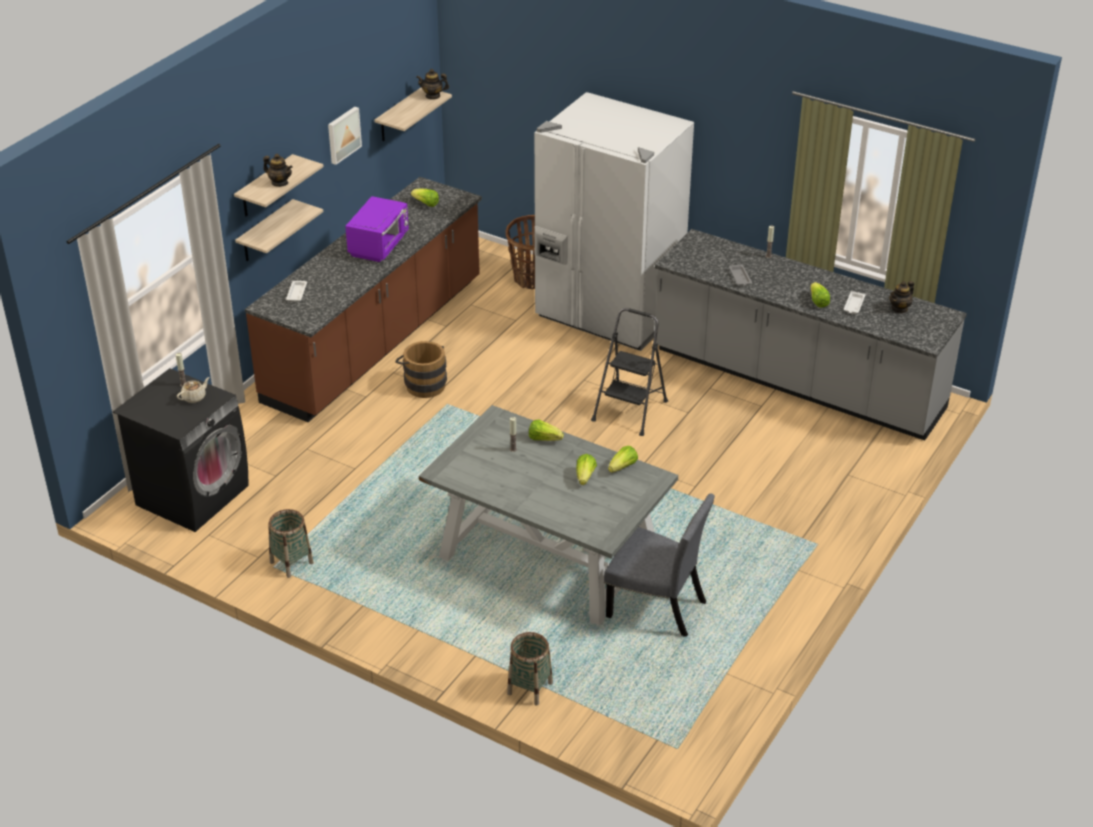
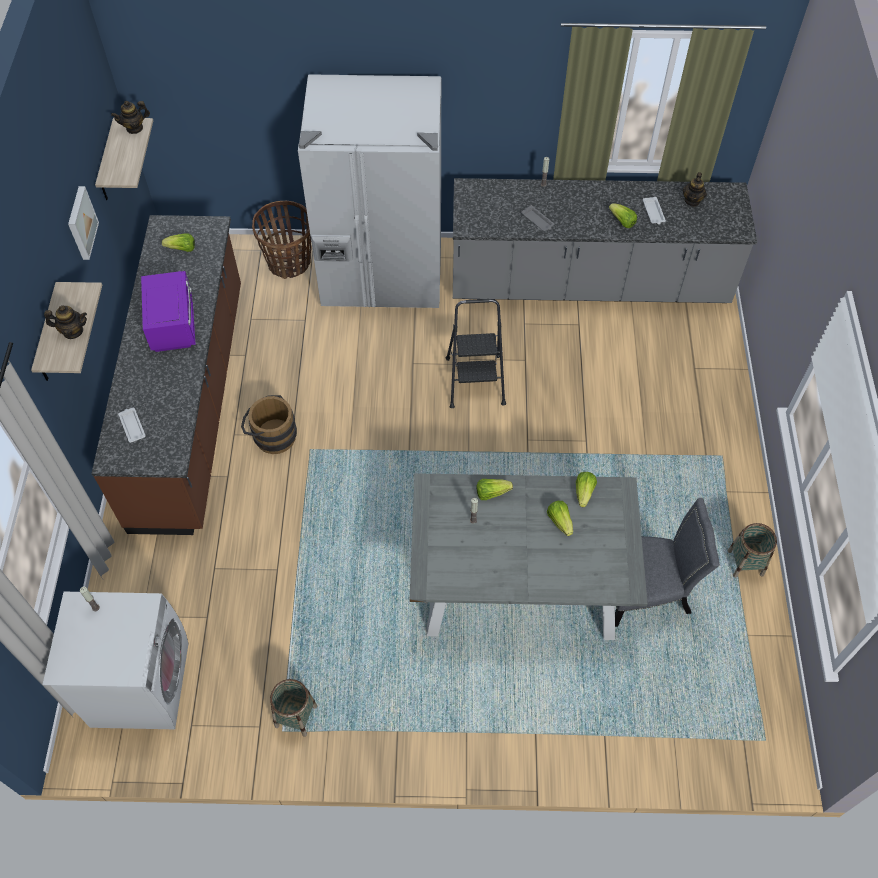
camera: 30 degrees left, 20 degrees up
black washing machine [113,368,249,532] -> white washing machine [42,592,188,729]
beige teapot [177,377,210,403] -> none
shelf [235,199,323,261] -> none
basket [507,632,553,705] -> basket moved to [727,523,777,578]

